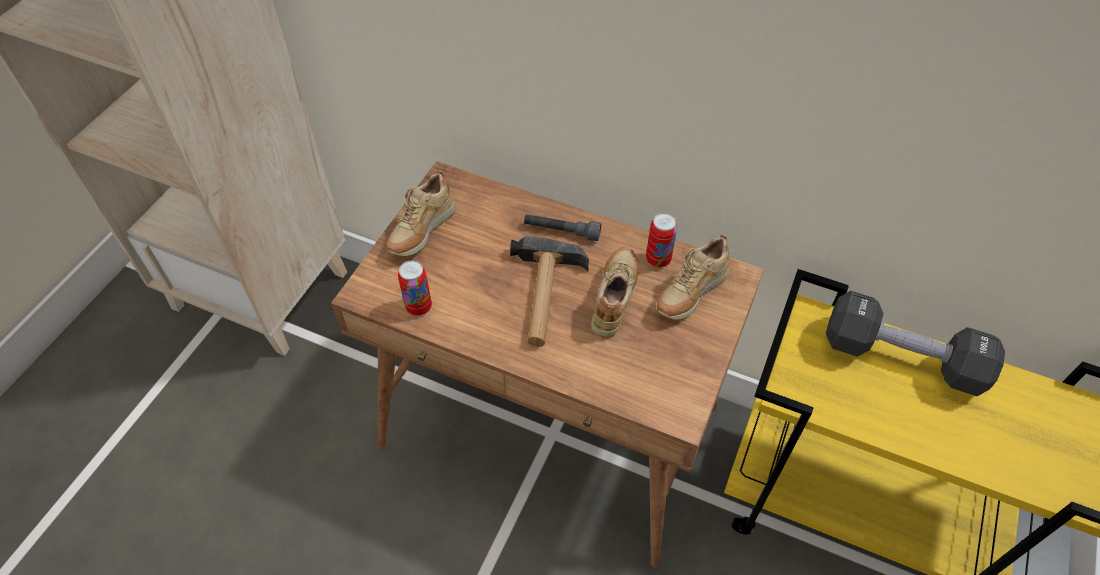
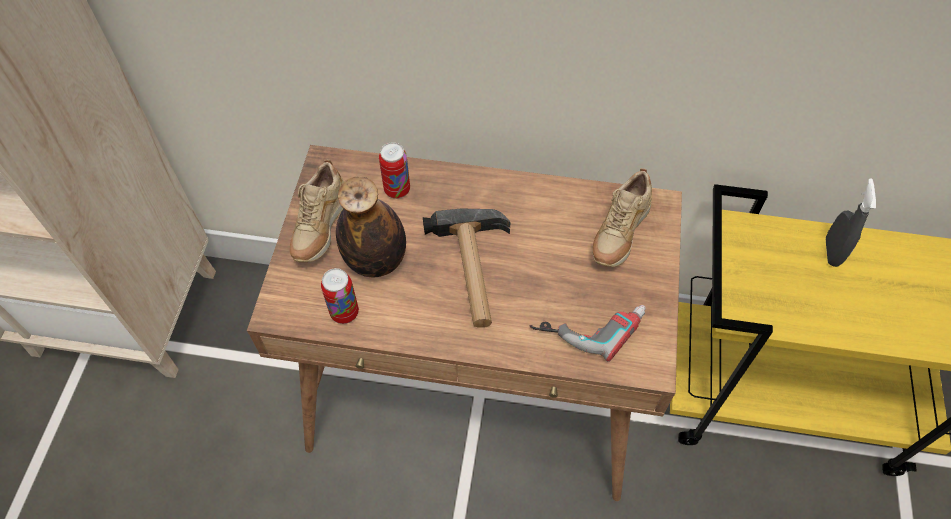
camera: 15 degrees left, 5 degrees up
grey flashlight [524,214,601,241] -> none
beige shoe [591,247,638,338] -> none
can [646,213,677,268] -> can moved to [379,142,410,199]
black dumbbell [826,291,1005,396] -> grey spray bottle [826,178,876,267]
none -> bottle [336,176,406,278]
none -> power drill [530,305,646,362]

